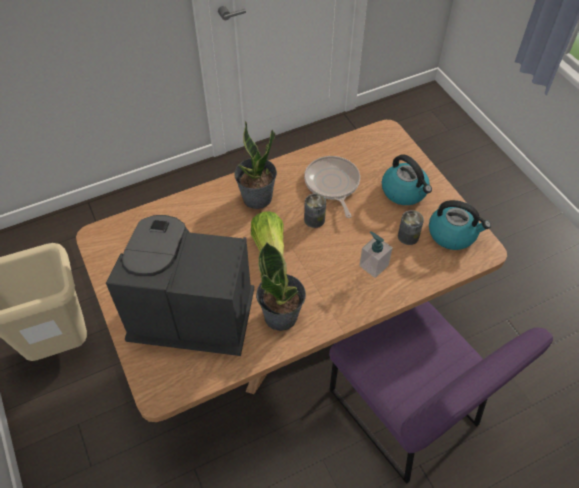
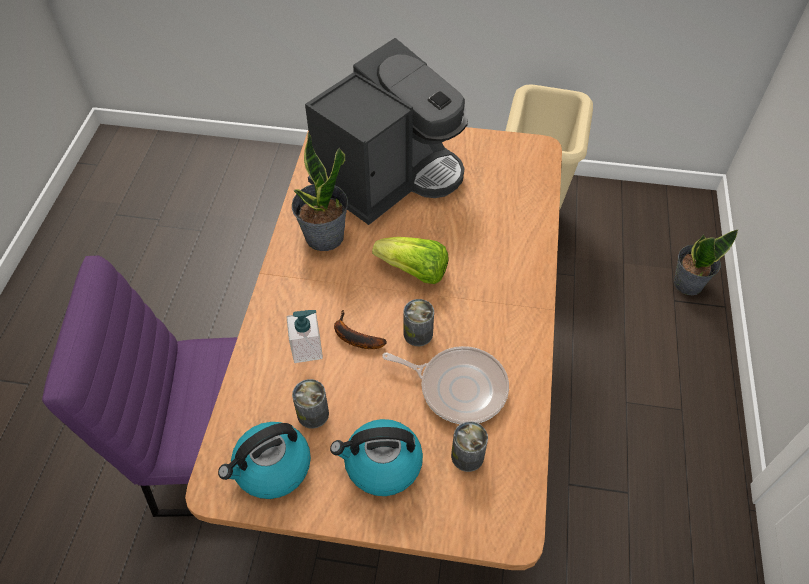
camera: 125 degrees right, 0 degrees up
potted plant [234,121,277,209] -> potted plant moved to [674,229,739,295]
none -> banana [334,310,387,349]
none -> can [451,421,488,472]

